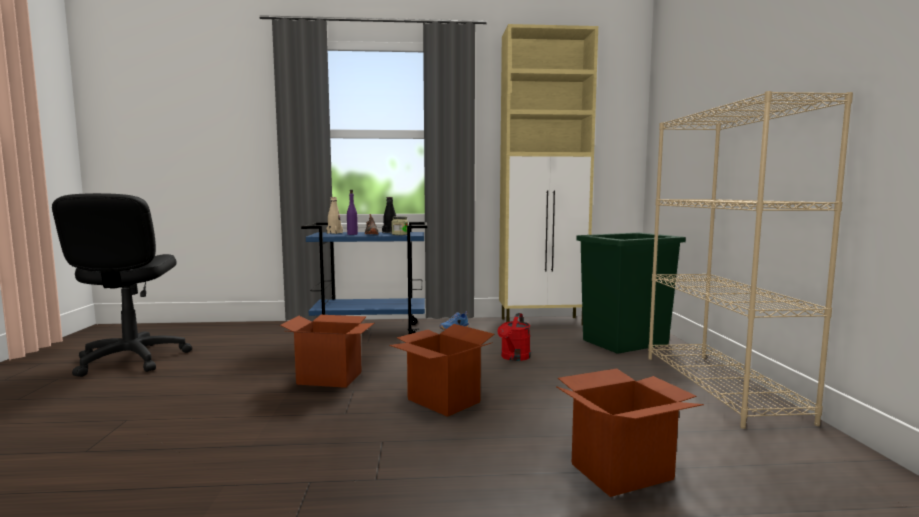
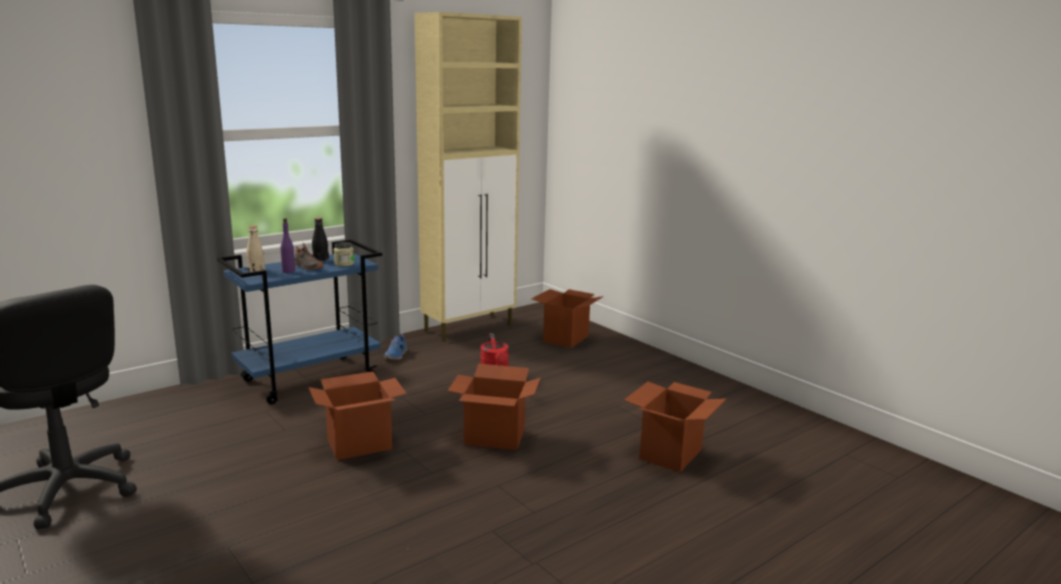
camera: 35 degrees left, 10 degrees up
green trash can [576,233,686,354] -> cardboard box [531,289,604,348]
beige bookcase [648,91,853,429] -> none

